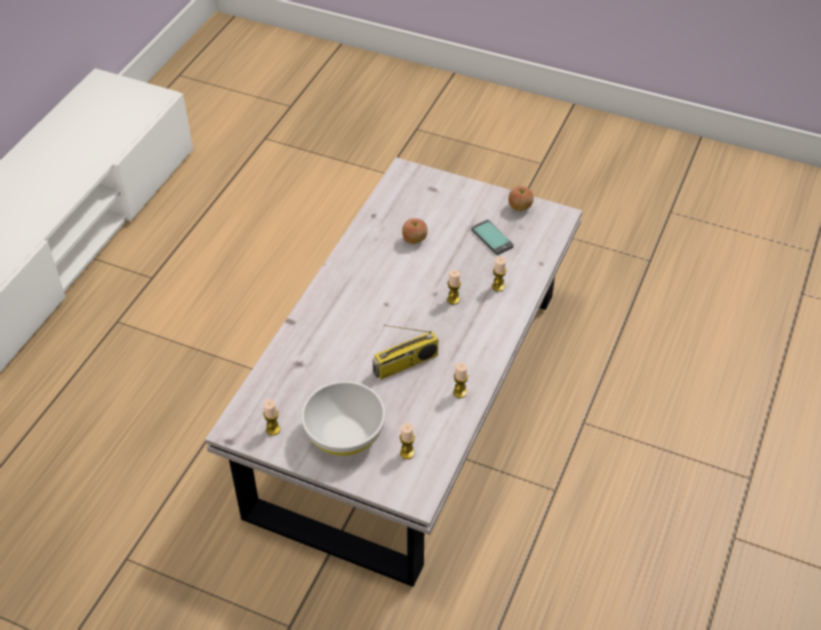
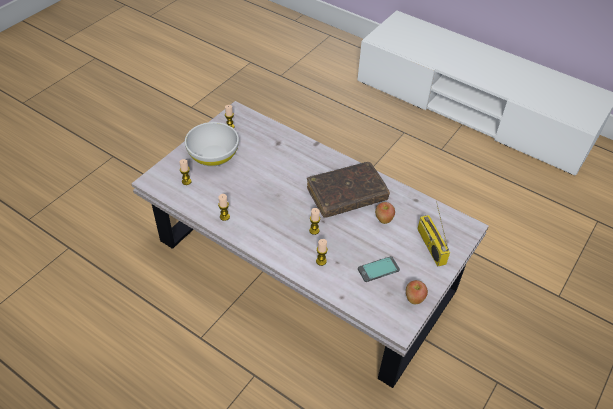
camera: 100 degrees right, 0 degrees up
radio [372,325,438,380] -> radio moved to [417,201,450,267]
none -> brown book [307,162,390,218]

